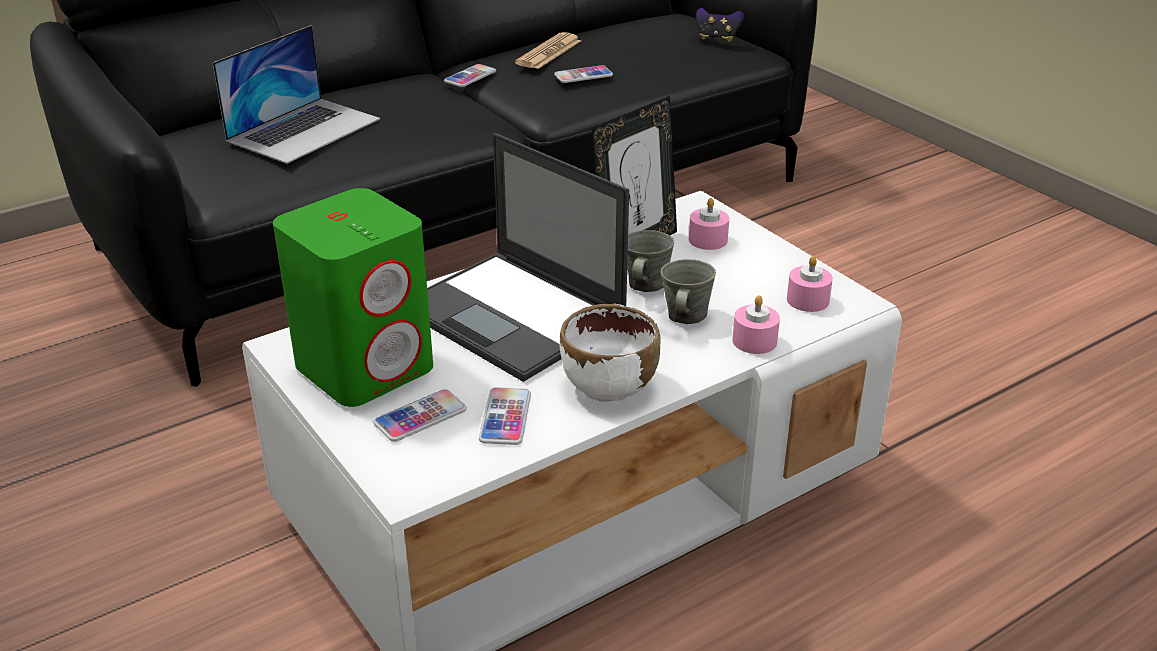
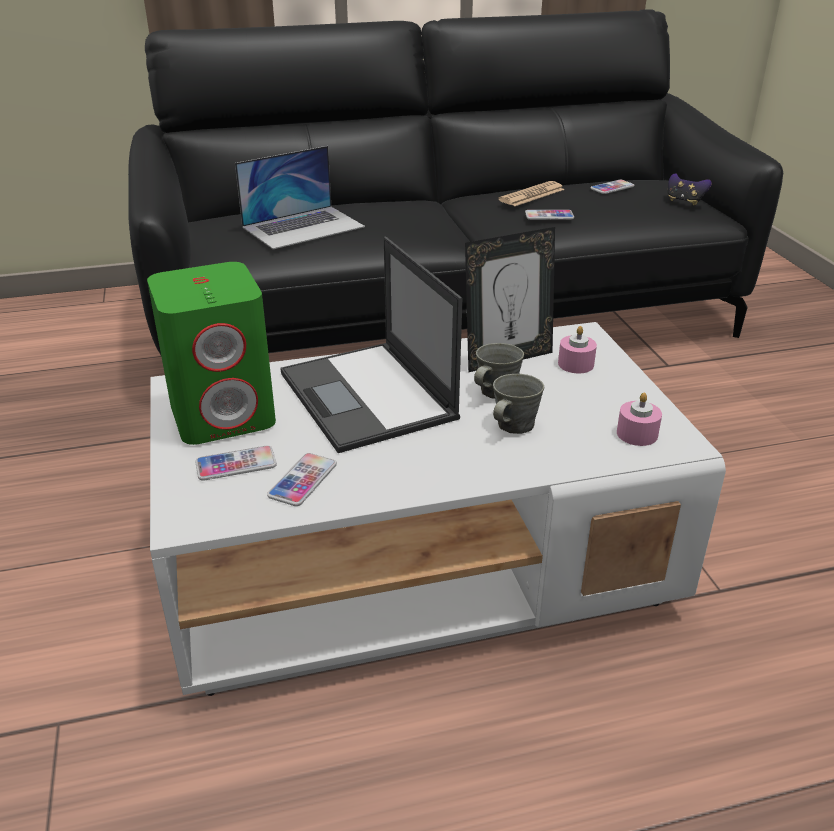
camera: 20 degrees right, 0 degrees up
phone [444,64,496,87] -> phone moved to [591,179,634,194]
white bowl [559,304,660,402] -> none
pink candle [732,295,780,354] -> none

